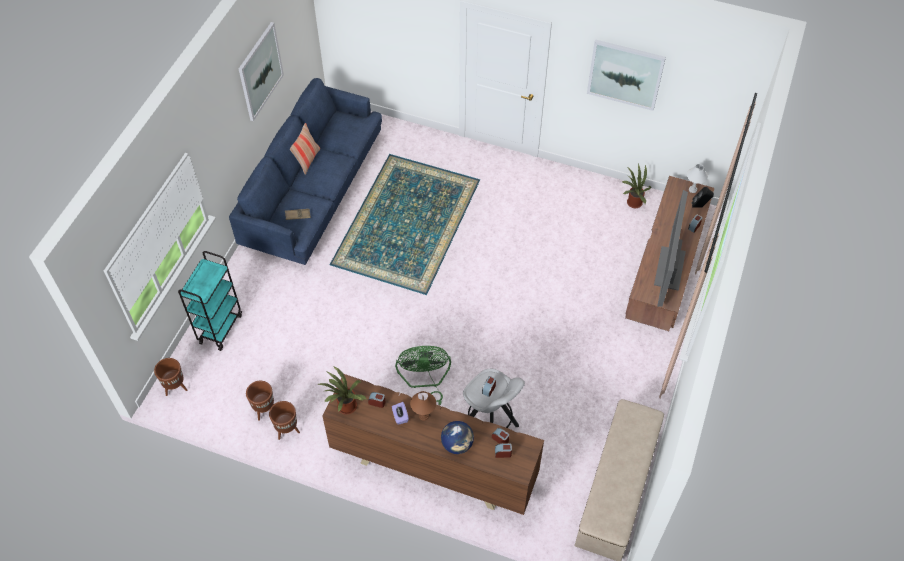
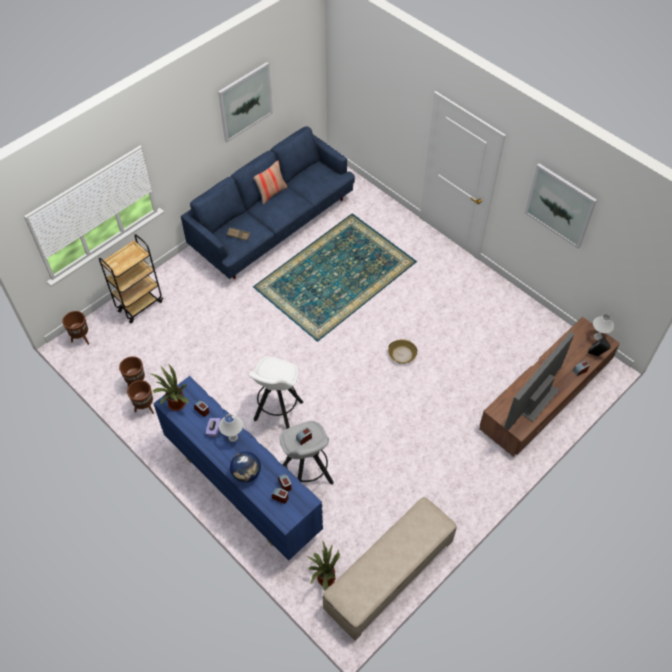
camera: 25 degrees right, 0 degrees up
turquoise cart [178,251,243,351] -> brown cart [99,234,163,323]
brown cabinet [322,374,544,515] -> blue cabinet [153,376,323,561]
green fan [395,346,451,405] -> white stool [248,356,304,429]
brown table lamp [410,391,436,421] -> white table lamp [219,414,243,442]
potted plant [621,163,651,208] -> potted plant moved to [307,540,340,591]
none -> basket [388,339,418,364]

